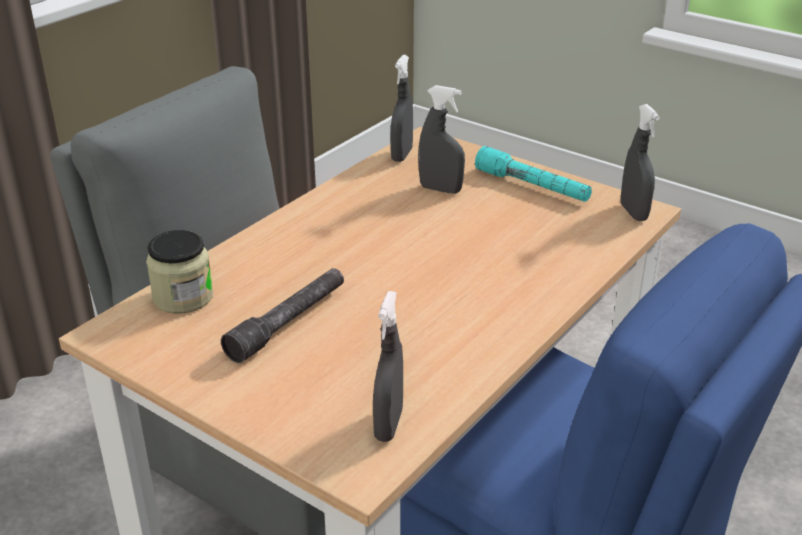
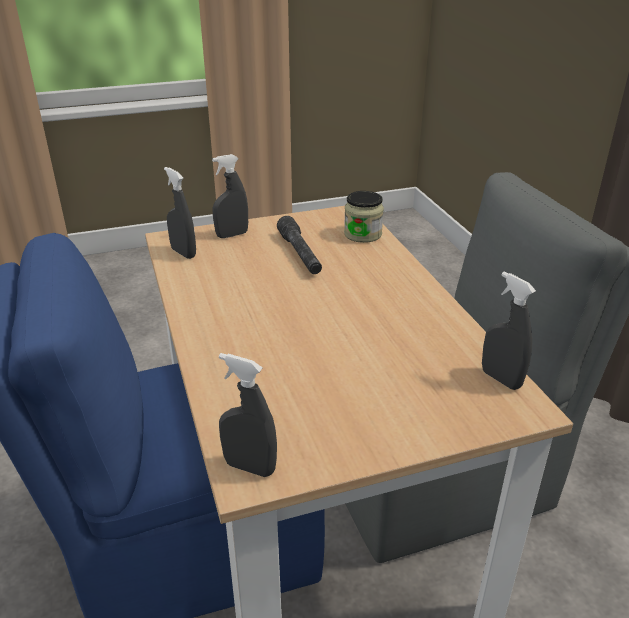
camera: 125 degrees right, 0 degrees up
grey spray bottle [418,85,465,194] -> grey spray bottle moved to [212,154,248,238]
turquoise flashlight [475,146,592,202] -> none

